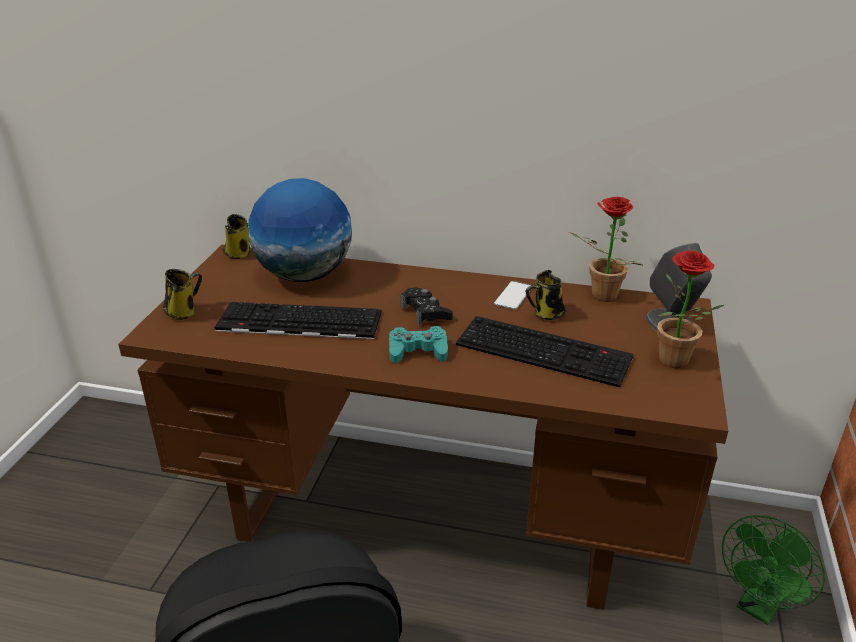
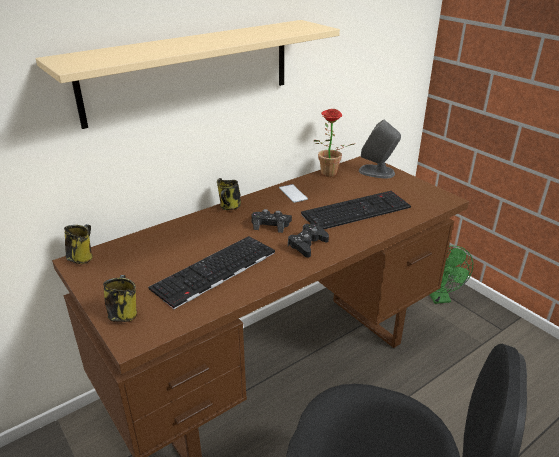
camera: 50 degrees left, 0 degrees up
globe [248,178,352,282] -> none
turquoise game controller [389,326,448,363] -> black game controller [288,224,329,258]
mug [525,270,566,320] -> mug moved to [217,178,241,210]
potted plant [657,250,724,369] -> none
none -> beige shelf [36,20,340,129]

